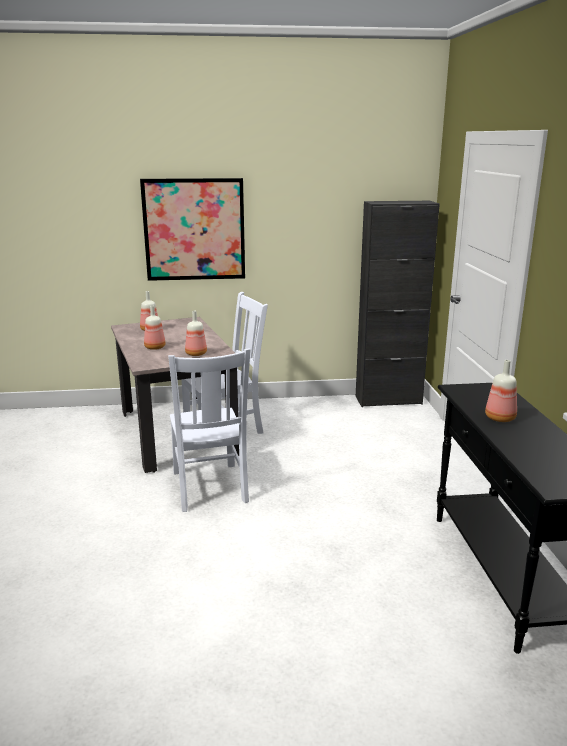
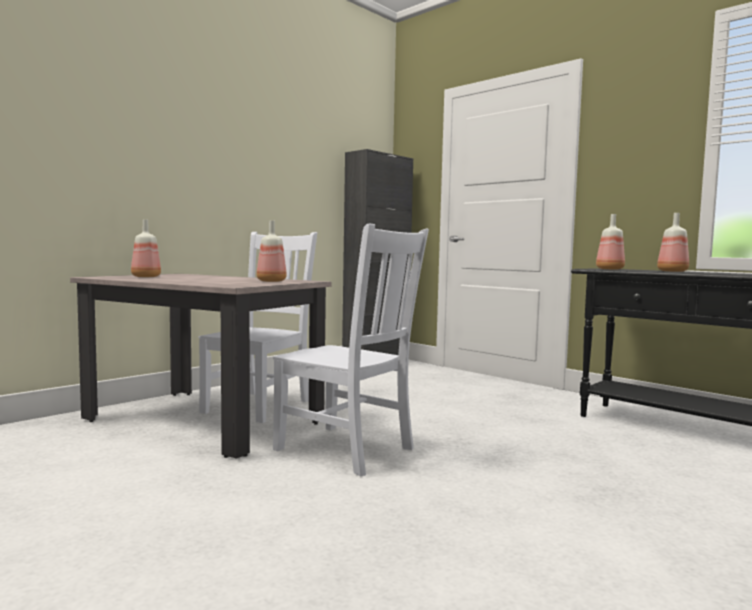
camera: 40 degrees left, 15 degrees down
picture [140,178,245,281] -> none
bottle [144,305,166,350] -> bottle moved to [596,214,625,270]

